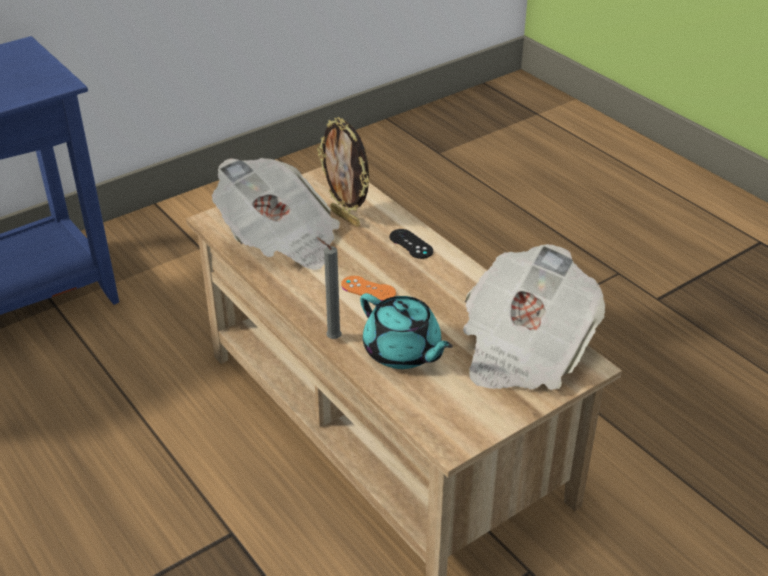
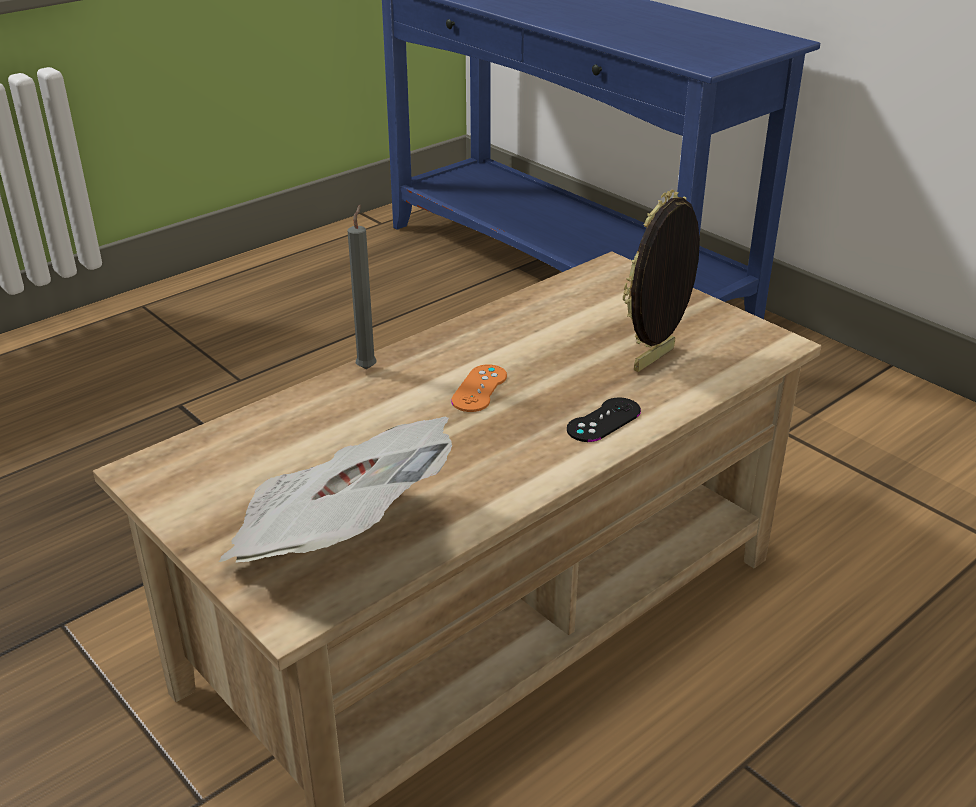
camera: 85 degrees right, 5 degrees down
newspaper [212,158,340,270] -> none
turquoise teapot [360,293,453,369] -> none

